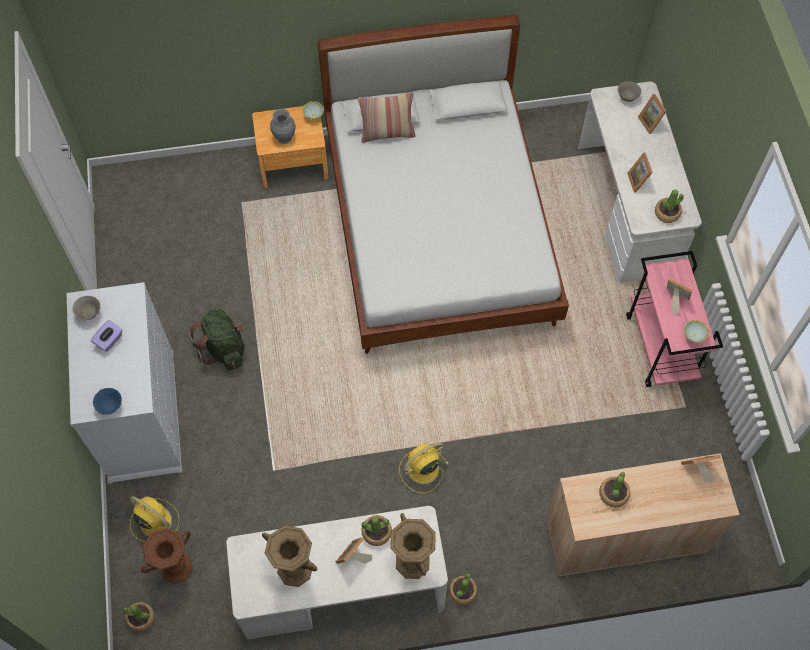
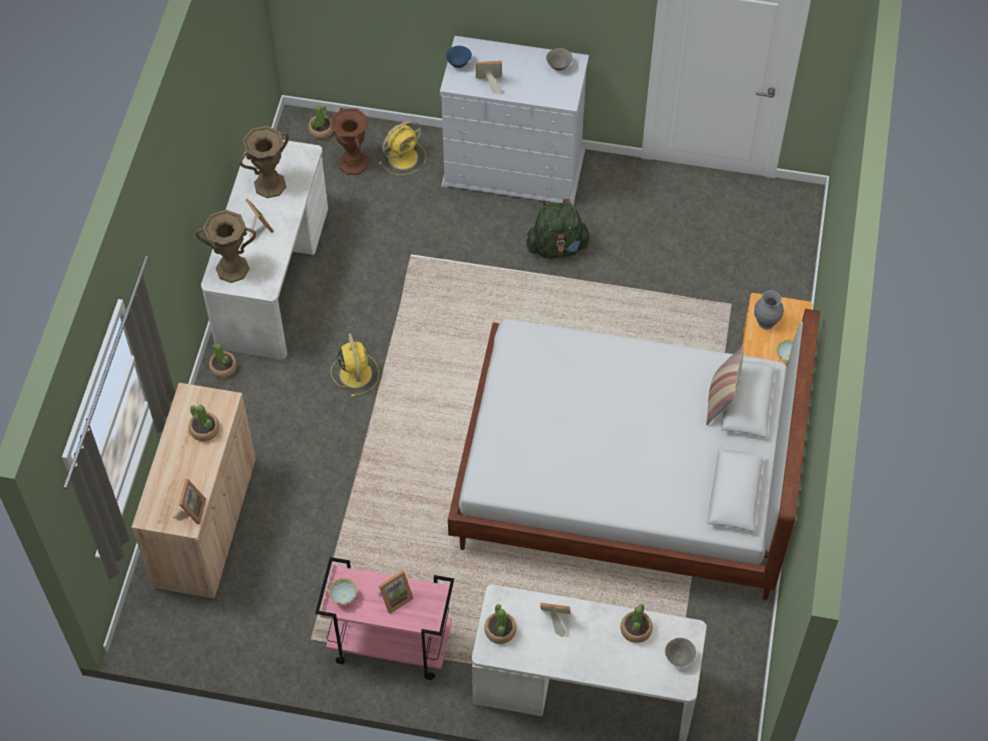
camera: 110 degrees right, 5 degrees down
purple tissue box [91,320,123,352] -> none
potted plant [361,515,392,546] -> potted plant moved to [620,604,653,643]
picture frame [638,94,666,134] -> picture frame moved to [476,61,502,94]

